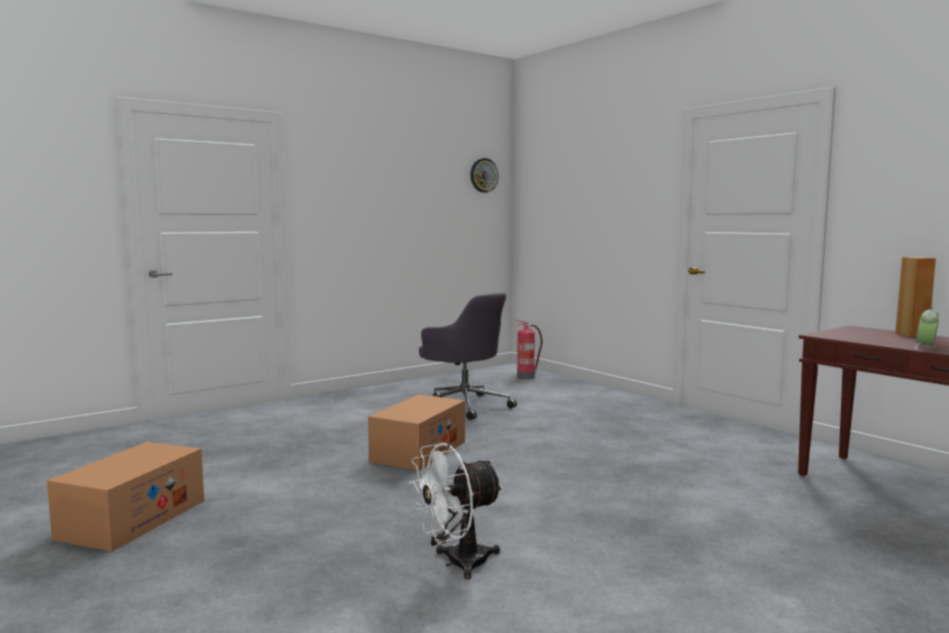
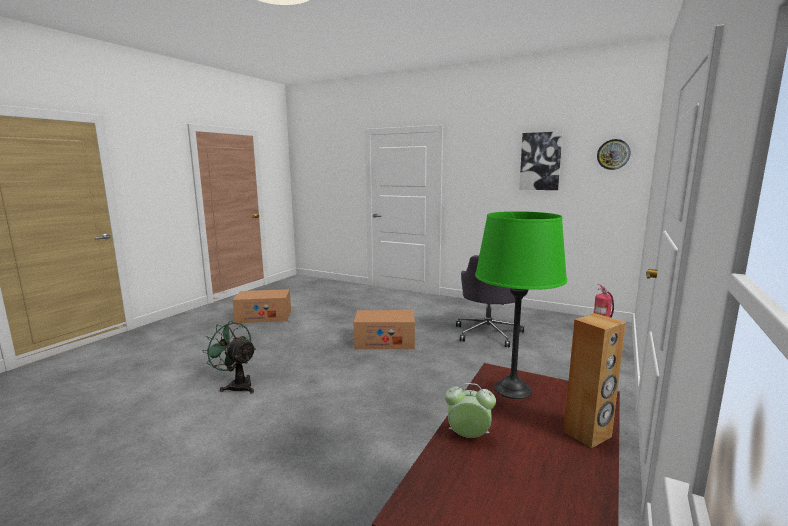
camera: 65 degrees right, 5 degrees up
white fan [409,442,504,579] -> green fan [202,321,256,394]
none -> green table lamp [475,211,567,399]
none -> picture [519,131,563,190]

